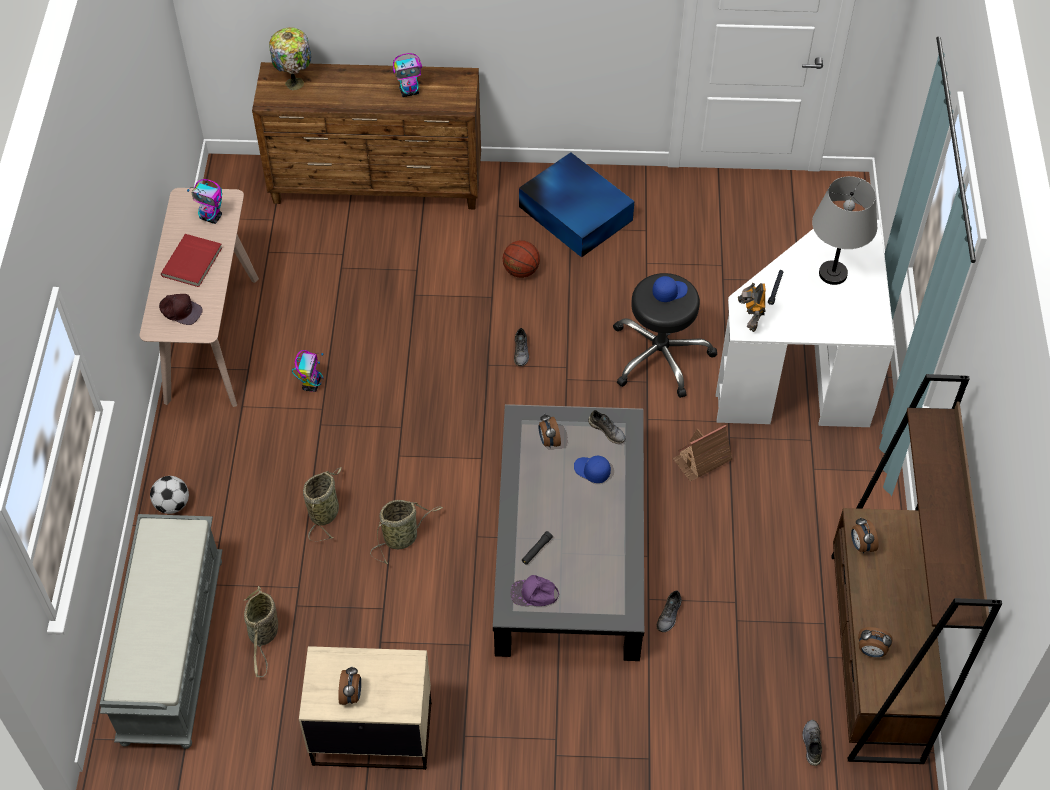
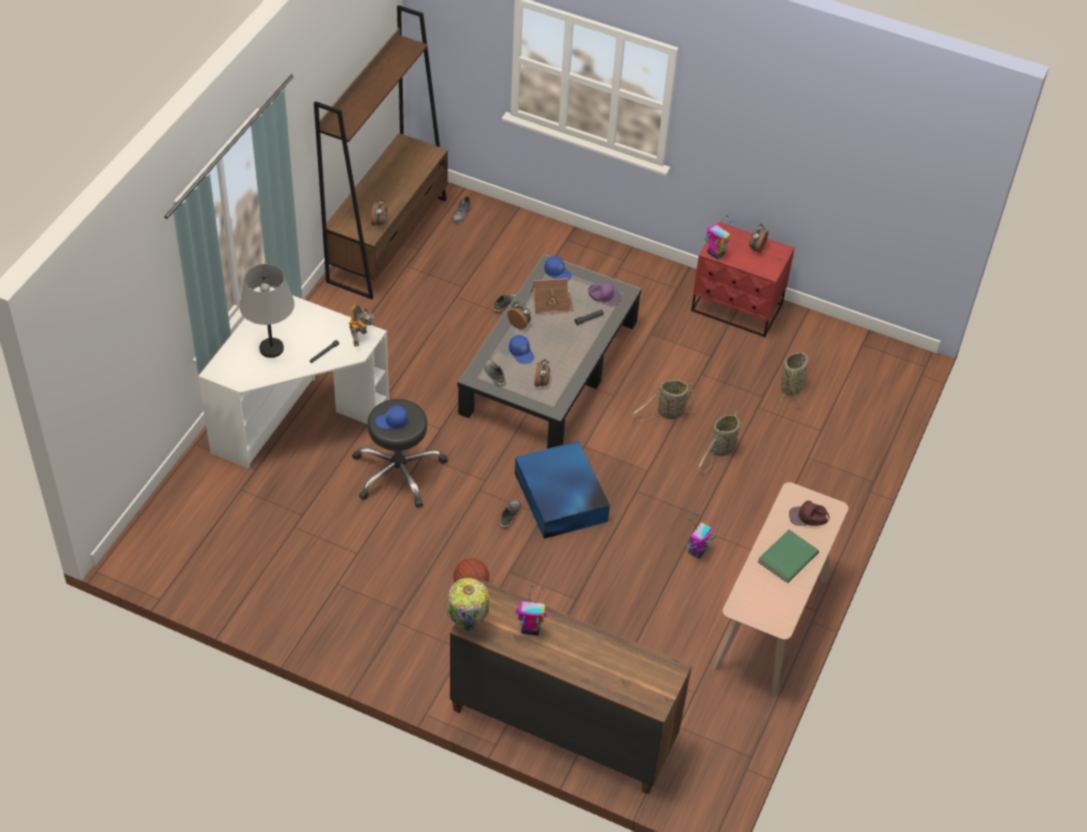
camera: 160 degrees left, 5 degrees down
grey bench [100,514,222,749] -> none
football [150,476,189,514] -> none
brown cap [159,294,203,325] -> brown cap turned 45 degrees counterclockwise [789,500,830,526]
red book [161,234,222,287] -> green book [758,530,819,583]
toy robot [187,179,222,224] -> toy robot moved to [705,215,735,259]
table lamp [269,27,311,90] -> table lamp moved to [447,578,489,633]
beige nightstand [299,646,432,770] -> red nightstand [691,222,795,338]
blue storage box [519,152,634,257] -> blue storage box moved to [515,441,610,539]
toy house [672,425,732,481] -> toy house moved to [531,278,574,314]
alarm clock [858,627,893,657] -> alarm clock moved to [507,301,531,330]
none -> blue cap [544,256,571,280]

